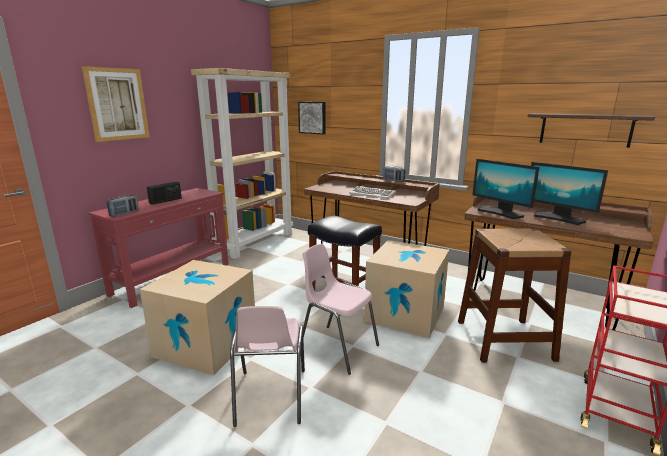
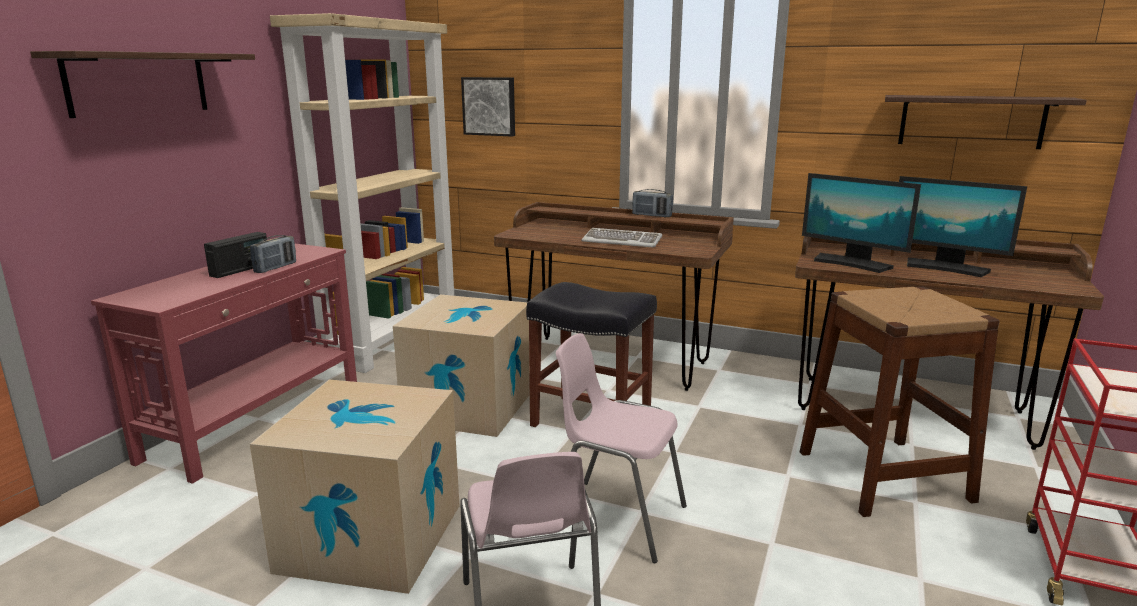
camera: 10 degrees left, 0 degrees up
picture [82,66,150,142] -> shelf [30,51,255,118]
radio [107,195,139,217] -> radio moved to [250,235,296,273]
cardboard box [364,240,449,338] -> cardboard box moved to [393,294,530,437]

